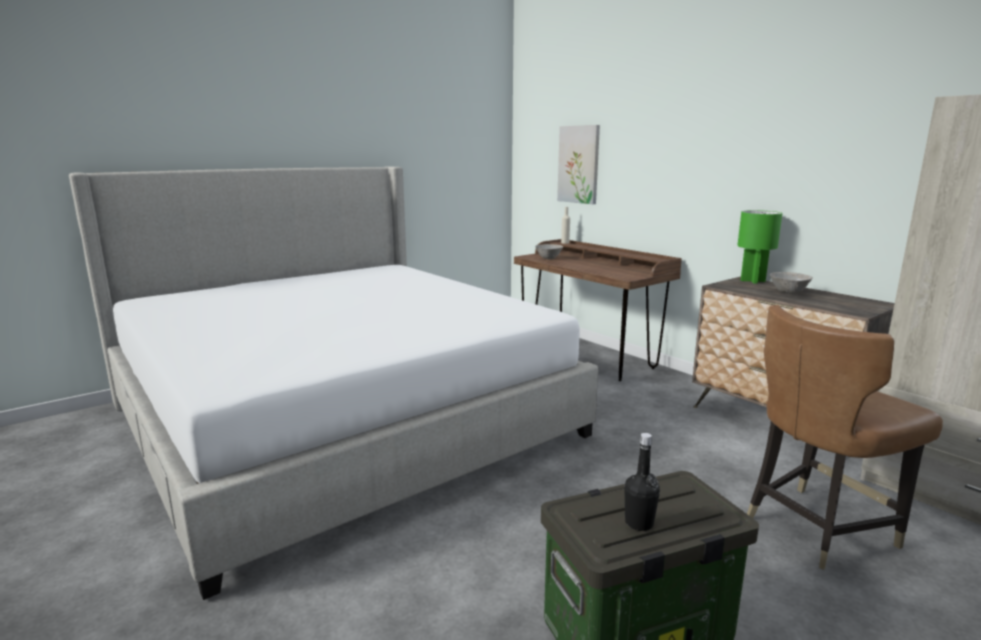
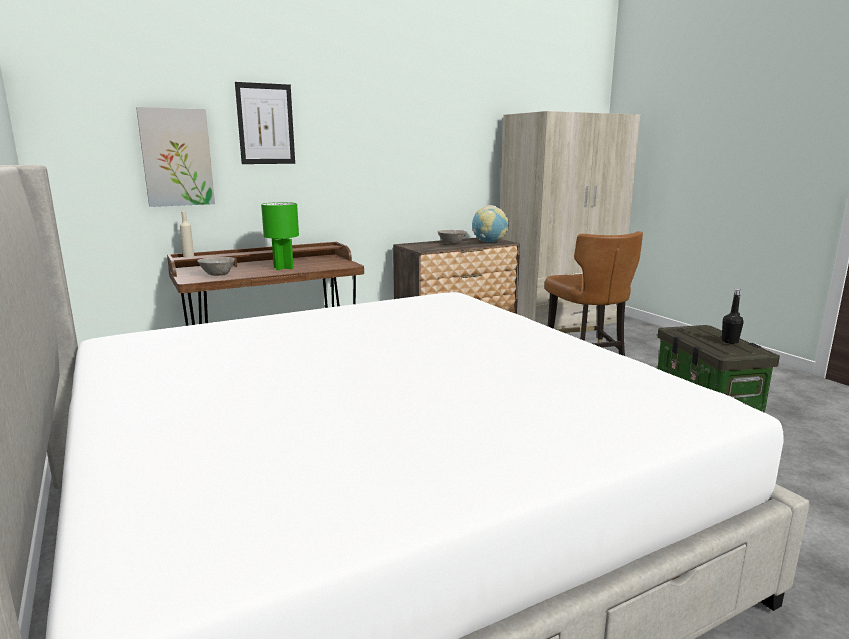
camera: 80 degrees left, 0 degrees up
green table lamp [737,210,782,284] -> green table lamp moved to [261,202,299,270]
none -> picture [235,82,295,164]
none -> globe [472,205,509,242]

